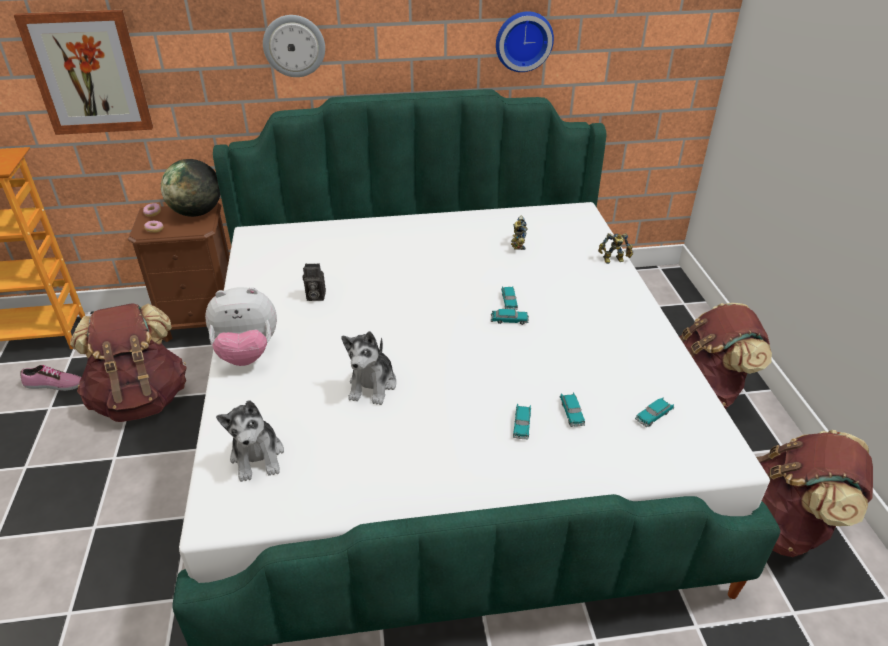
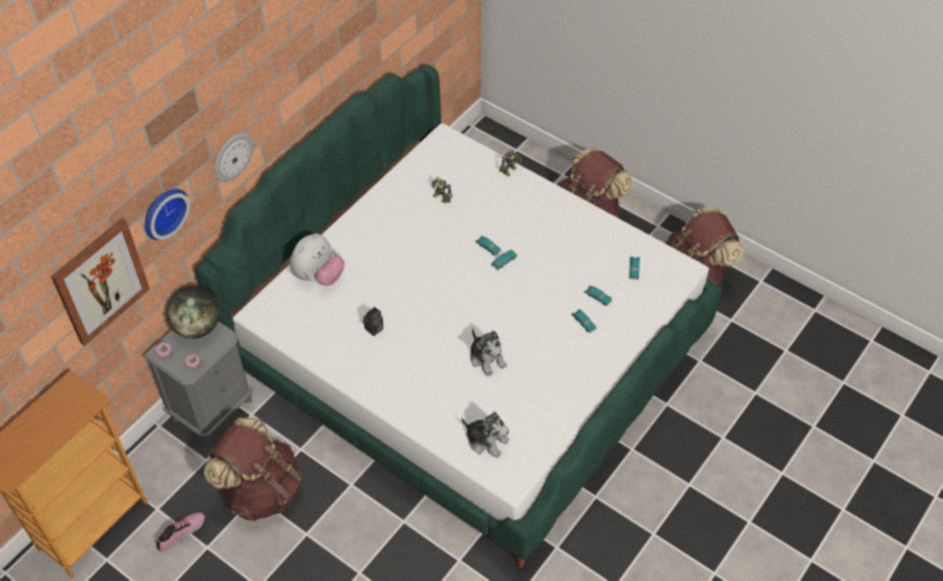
camera: 45 degrees left, 15 degrees up
brown nightstand [128,203,230,342] -> grey nightstand [144,321,252,443]
plush toy [205,287,277,366] -> plush toy moved to [290,233,345,286]
wall clock [496,11,554,72] -> wall clock moved to [145,189,190,240]

